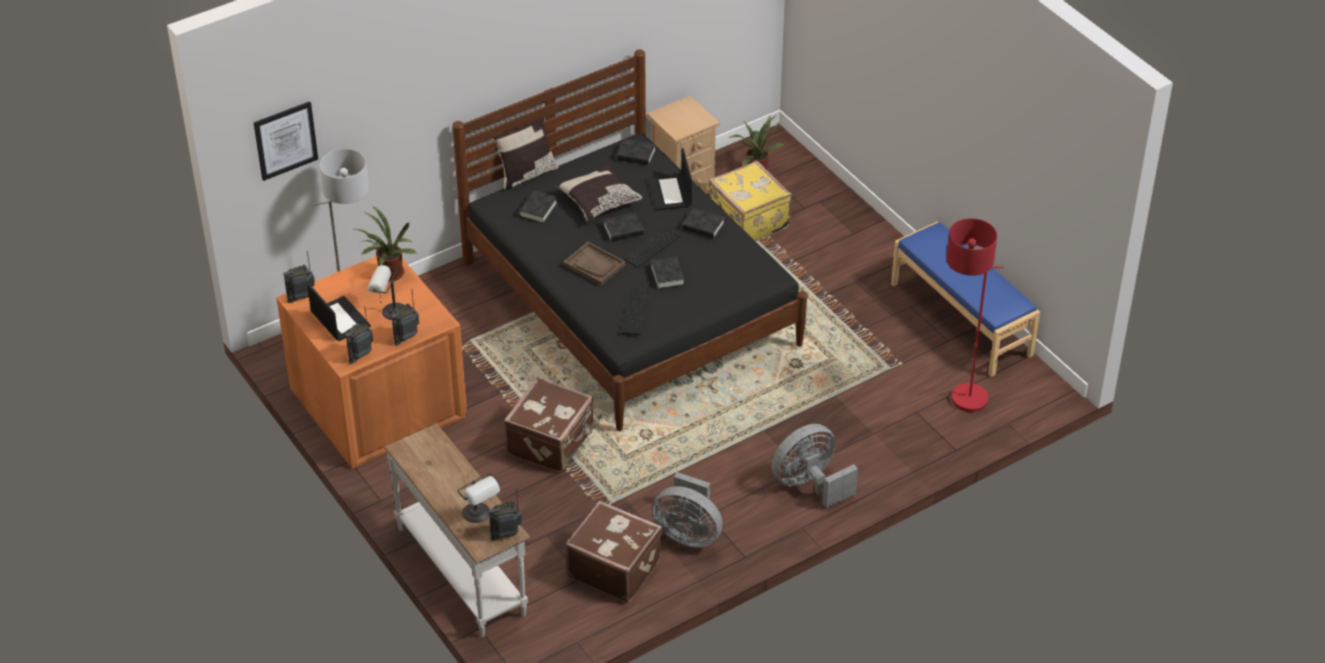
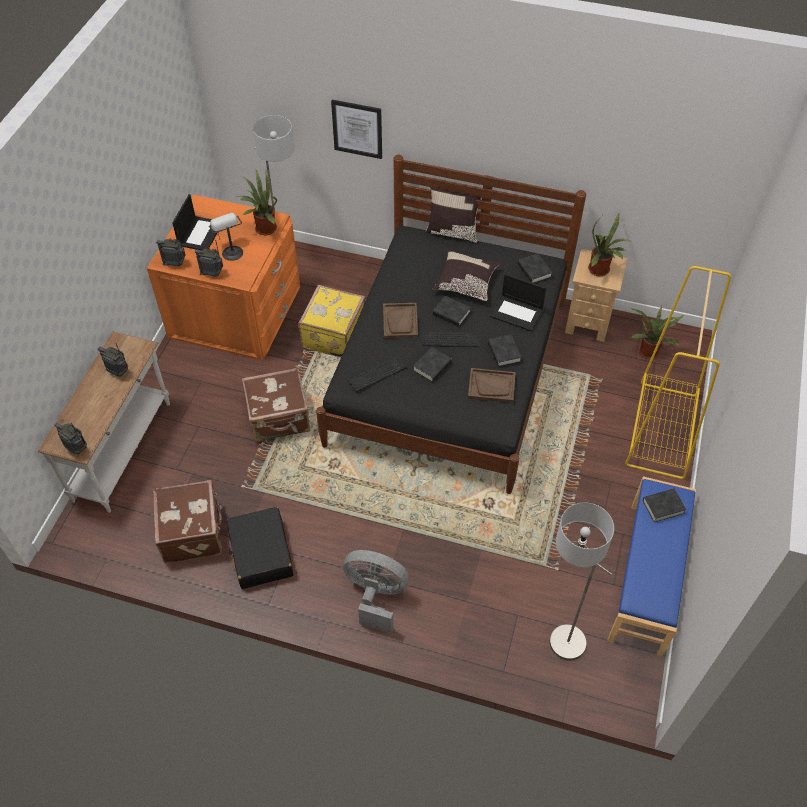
camera: 50 degrees right, 10 degrees up
picture [254,101,318,181] -> picture moved to [331,100,382,159]
radio [283,251,315,303] -> radio moved to [98,343,128,377]
table lamp [457,473,500,523] -> none
black book [519,191,557,223] -> black book moved to [643,489,686,522]
laptop [648,148,692,210] -> laptop turned 105 degrees counterclockwise [490,274,546,331]
grey fan [652,472,723,548] -> black suitcase [227,507,293,589]
yellow suitcase [709,161,791,241] -> yellow suitcase moved to [298,285,365,358]
red floor lamp [946,218,1004,412] -> grey floor lamp [550,502,614,660]
none -> brown tray [468,368,516,403]
none -> potted plant [588,213,630,276]
none -> yellow clothes rack [625,266,731,479]

